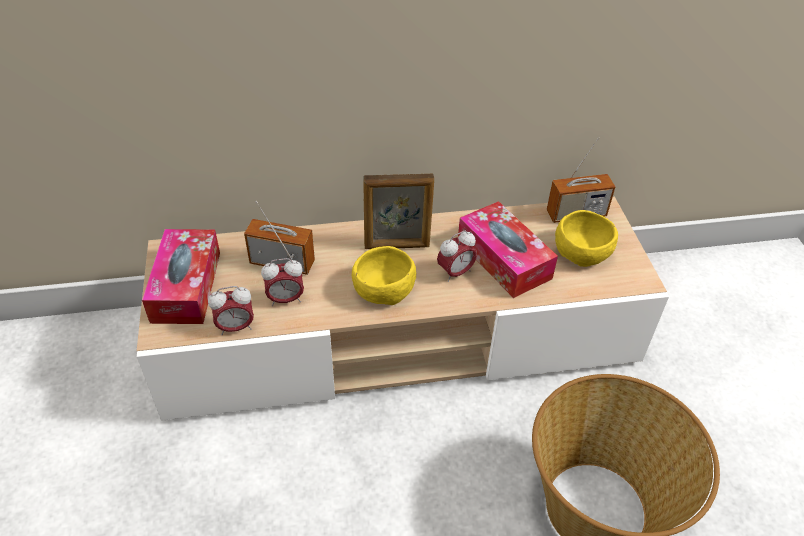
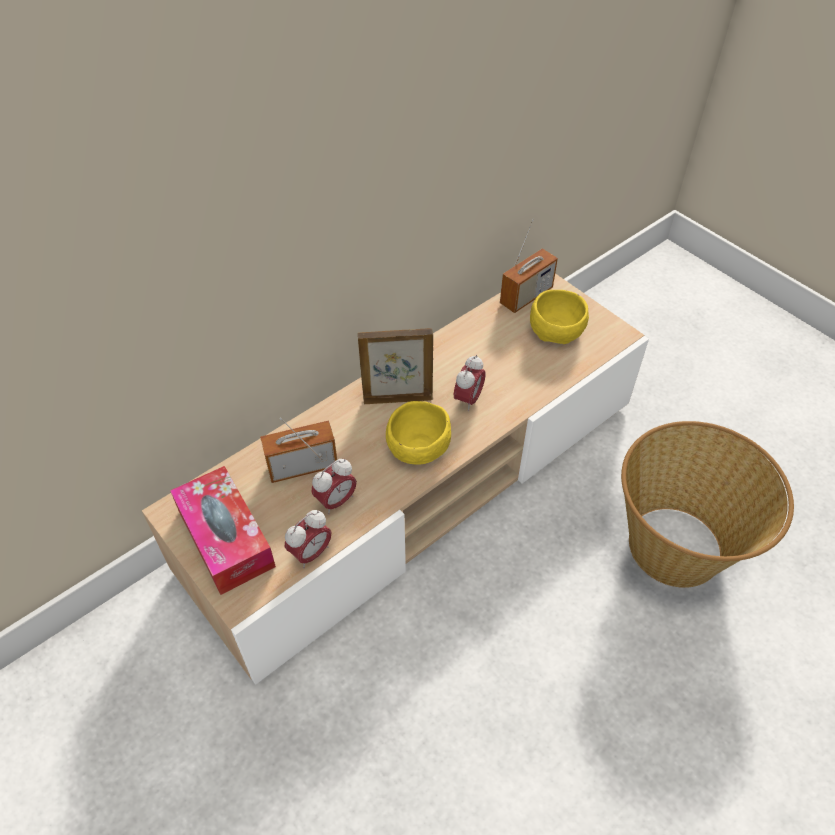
camera: 30 degrees left, 5 degrees up
picture frame [363,173,434,249] -> picture frame turned 150 degrees counterclockwise [358,328,433,404]
tissue box [458,201,558,298] -> none

